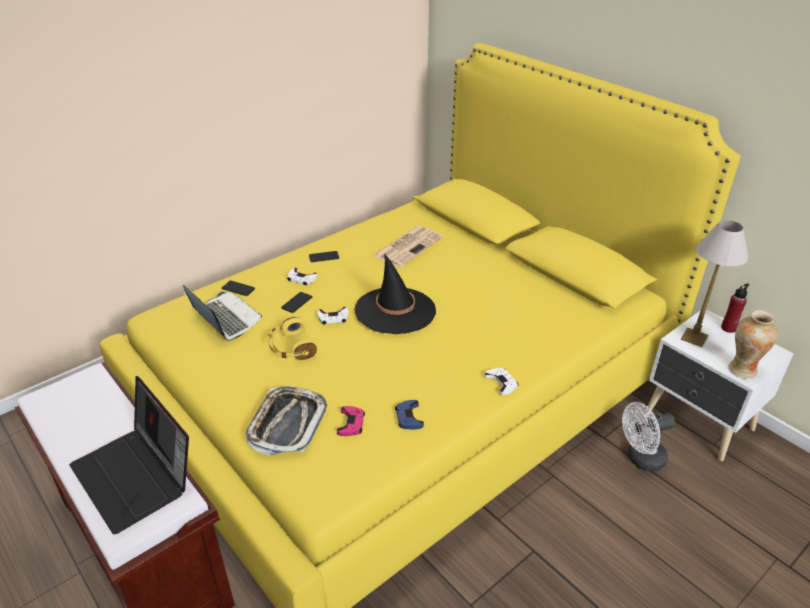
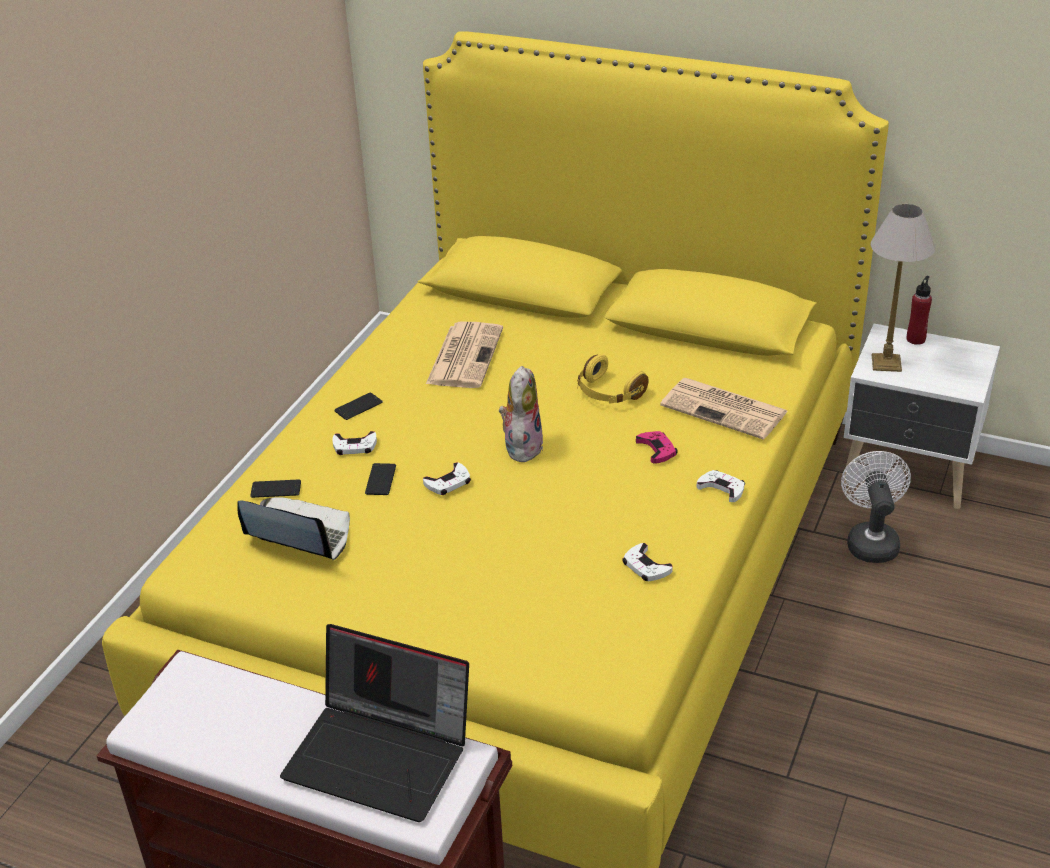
camera: 25 degrees left, 0 degrees up
tray [246,386,327,456] -> none
yellow headphones [267,317,317,360] -> yellow headphones moved to [578,354,648,404]
pink game controller [337,406,365,436] -> pink game controller moved to [636,431,678,464]
black hat [354,254,436,334] -> plush toy [499,366,543,464]
blue game controller [395,400,424,430] -> white game controller [622,543,673,581]
white fan [622,402,675,472] -> white fan turned 135 degrees clockwise [841,451,911,563]
vase [728,310,778,379] -> none
none -> newspaper [660,378,788,440]

